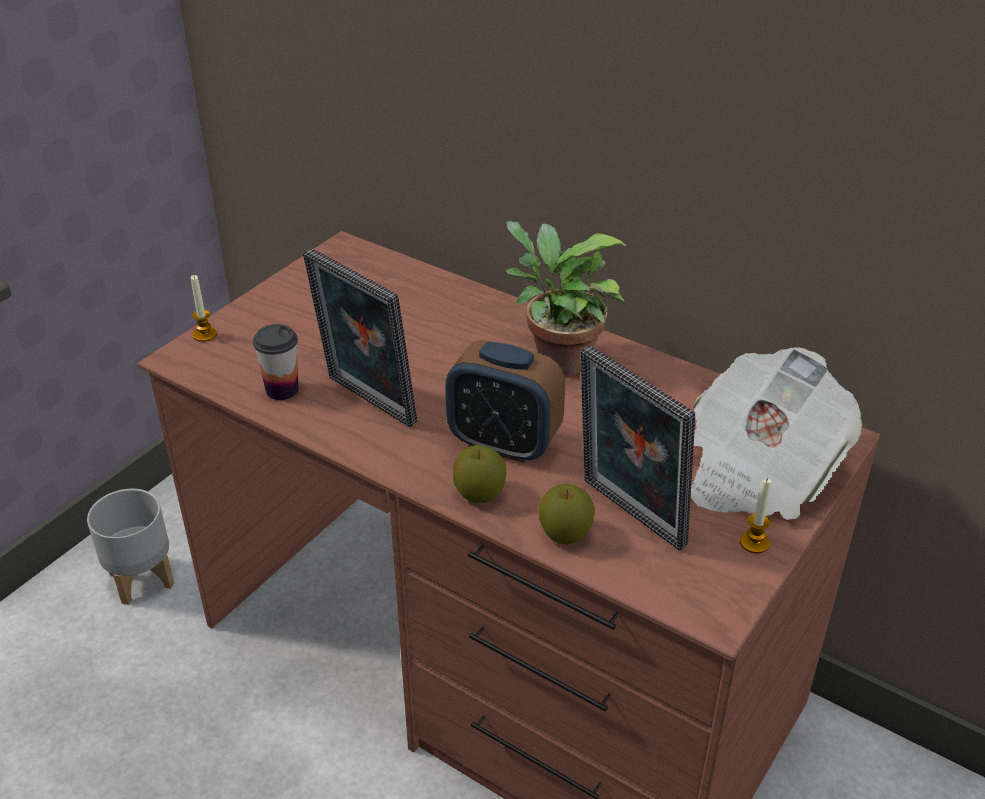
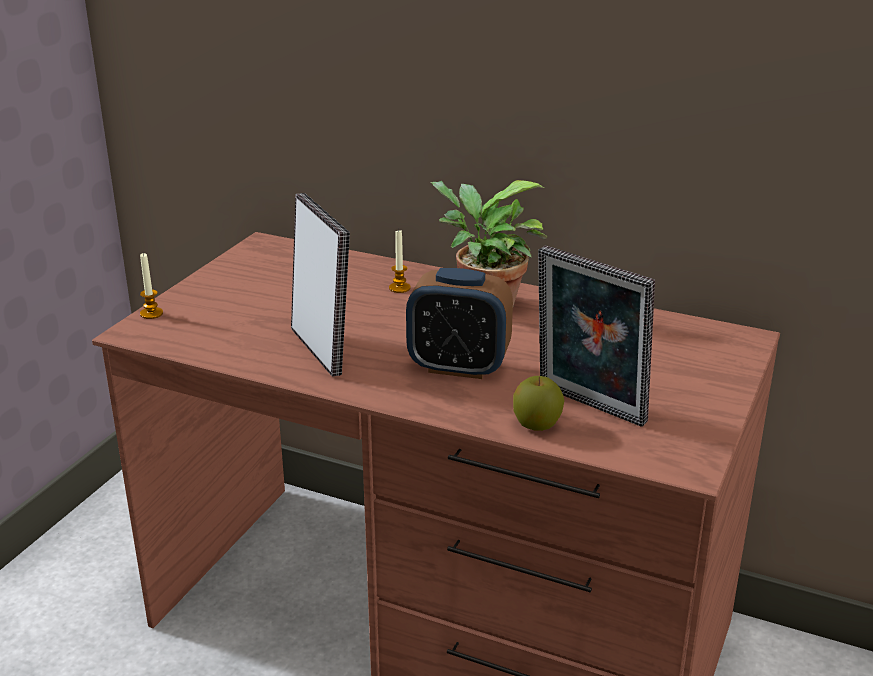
camera: 10 degrees left, 10 degrees down
grey planter [87,489,174,605] -> none
cup [253,324,298,400] -> none
picture frame [303,248,417,427] -> picture frame turned 150 degrees counterclockwise [291,193,350,377]
apple [453,445,507,503] -> none
newspaper [691,347,862,520] -> none
candle [740,478,771,554] -> candle moved to [389,229,411,293]

